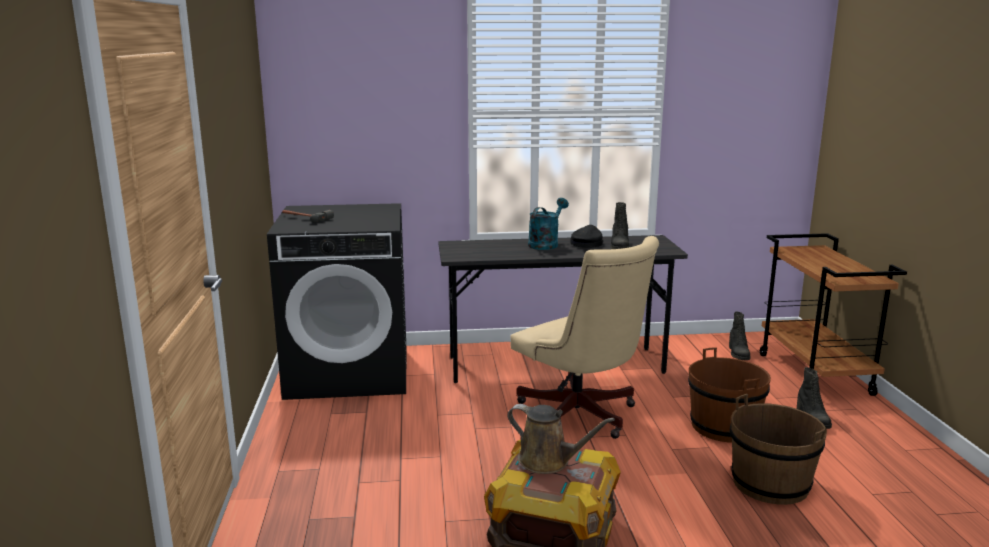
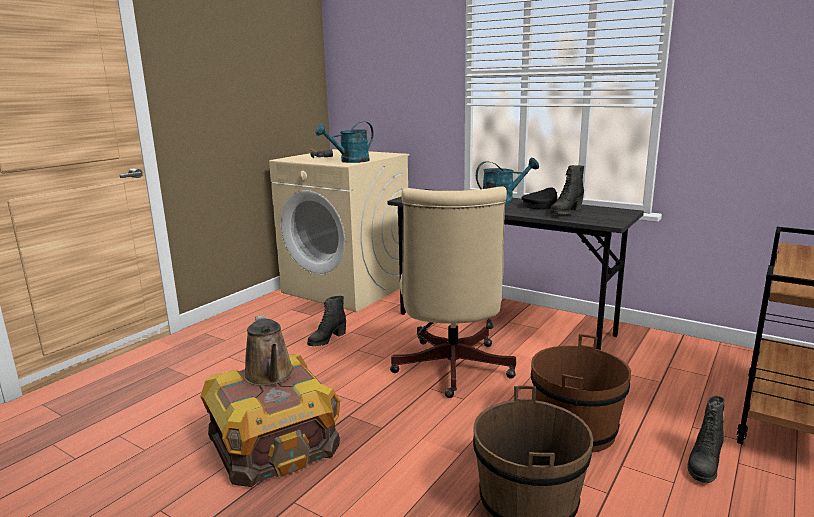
camera: 40 degrees right, 0 degrees up
black washing machine [267,203,407,400] -> beige washing machine [269,149,409,312]
black boot [729,312,751,360] -> black boot moved to [307,296,346,346]
none -> turquoise watering can [315,121,374,163]

